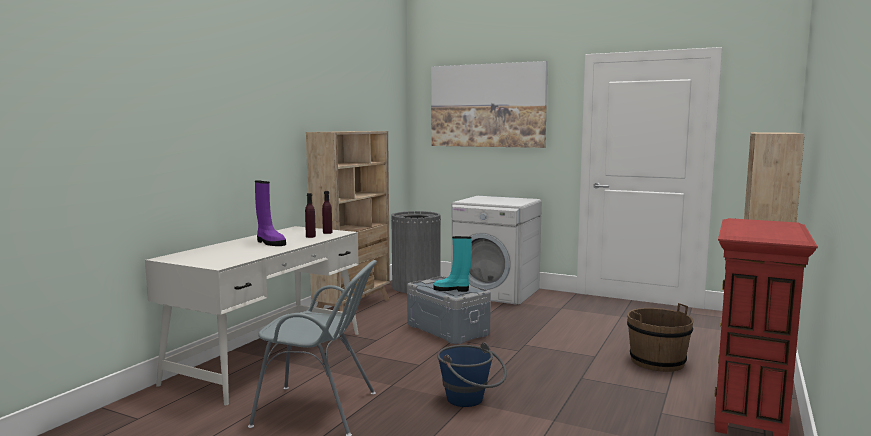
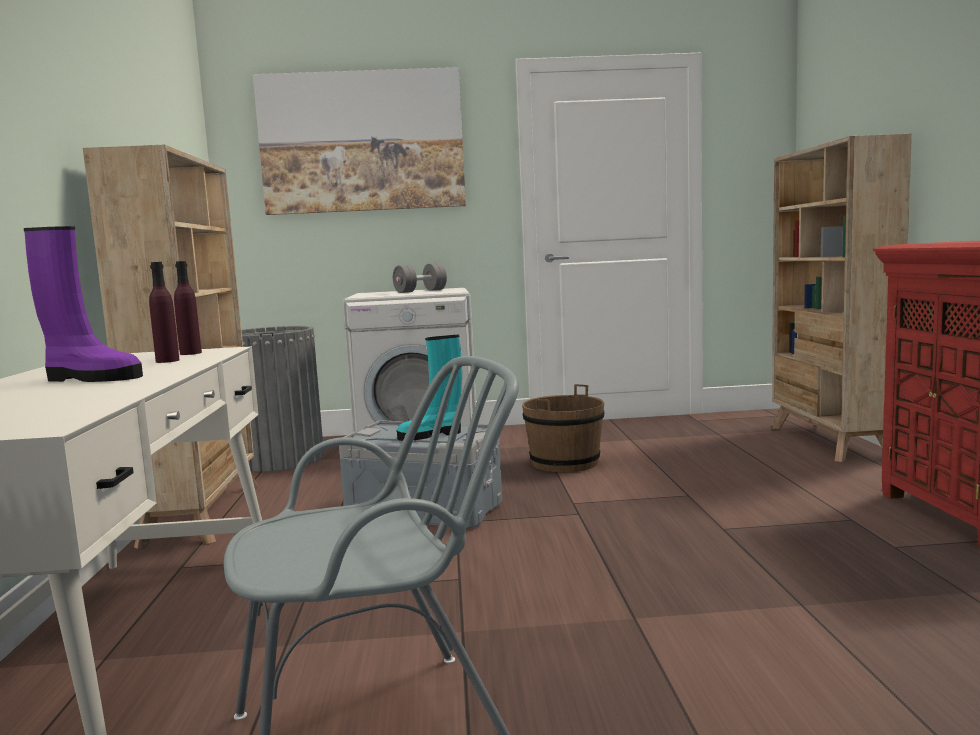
camera: 30 degrees left, 0 degrees up
blue bucket [437,342,507,407] -> none
brown bucket [627,303,693,372] -> brown bucket moved to [522,384,605,472]
none -> grey dumbbell [393,263,447,293]

